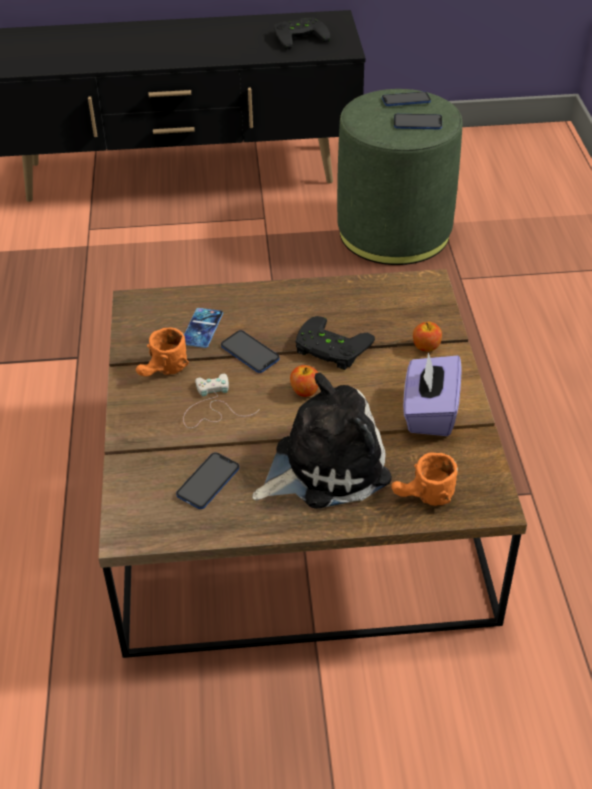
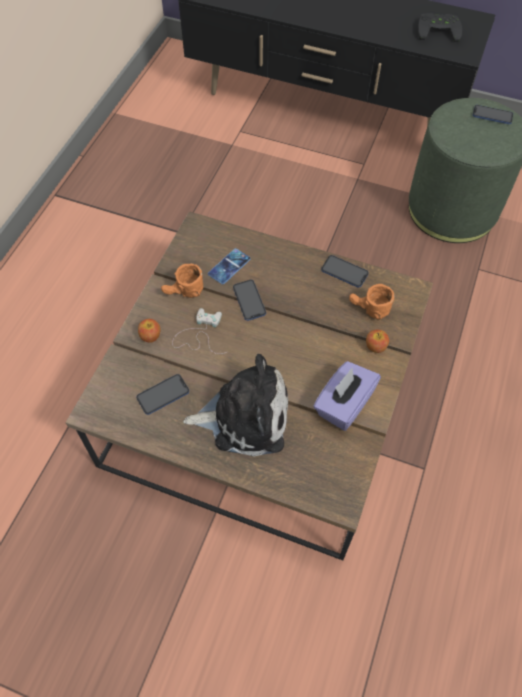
camera: 25 degrees right, 15 degrees up
apple [290,365,318,397] -> apple moved to [138,319,161,343]
black game controller [296,316,375,370] -> none
orange mug [391,452,458,506] -> orange mug moved to [349,284,395,320]
phone [394,114,442,129] -> phone moved to [321,255,369,288]

